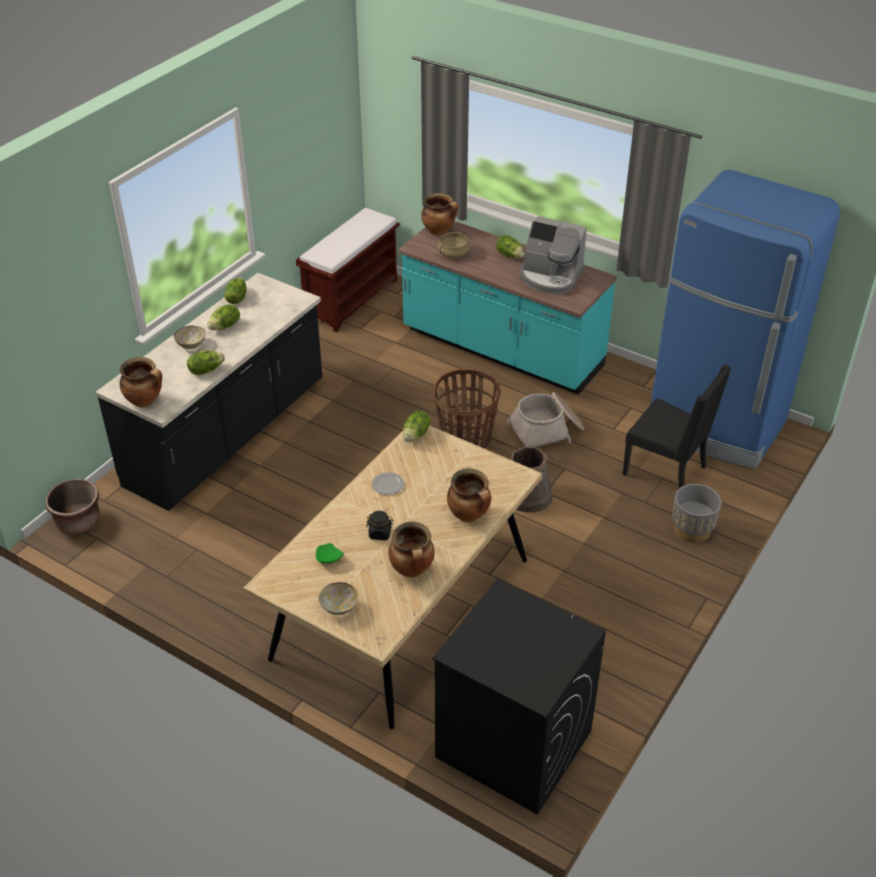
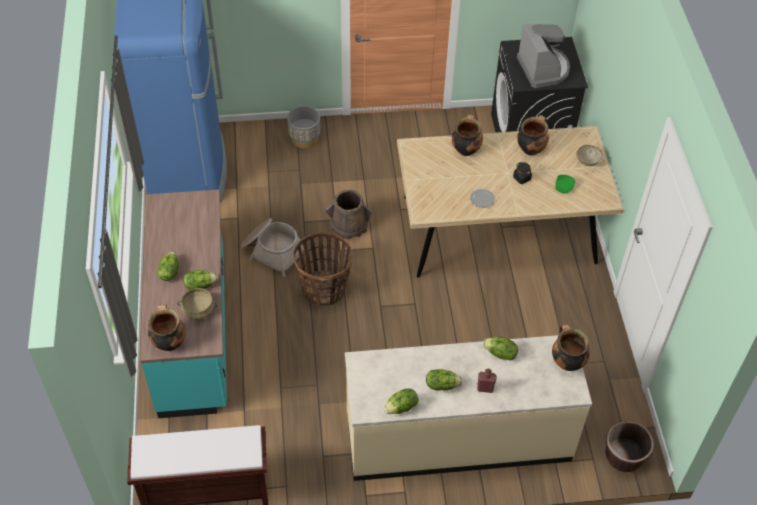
camera: 130 degrees left, 10 degrees up
black counter [96,273,322,511] -> beige counter [345,335,592,481]
bowl [174,325,206,349] -> red bottle [477,368,497,393]
lettuce [403,411,431,442] -> lettuce moved to [183,270,218,290]
coffee machine [520,216,587,294] -> coffee machine moved to [517,24,570,88]
black chair [623,365,731,488] -> none

